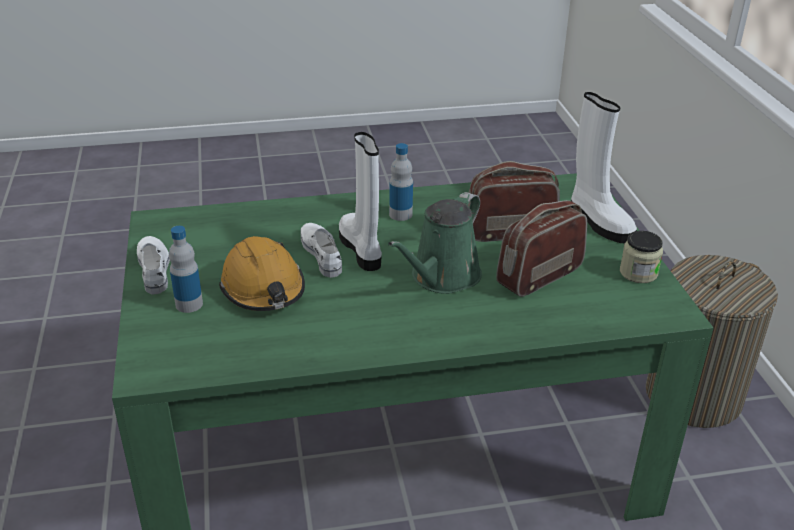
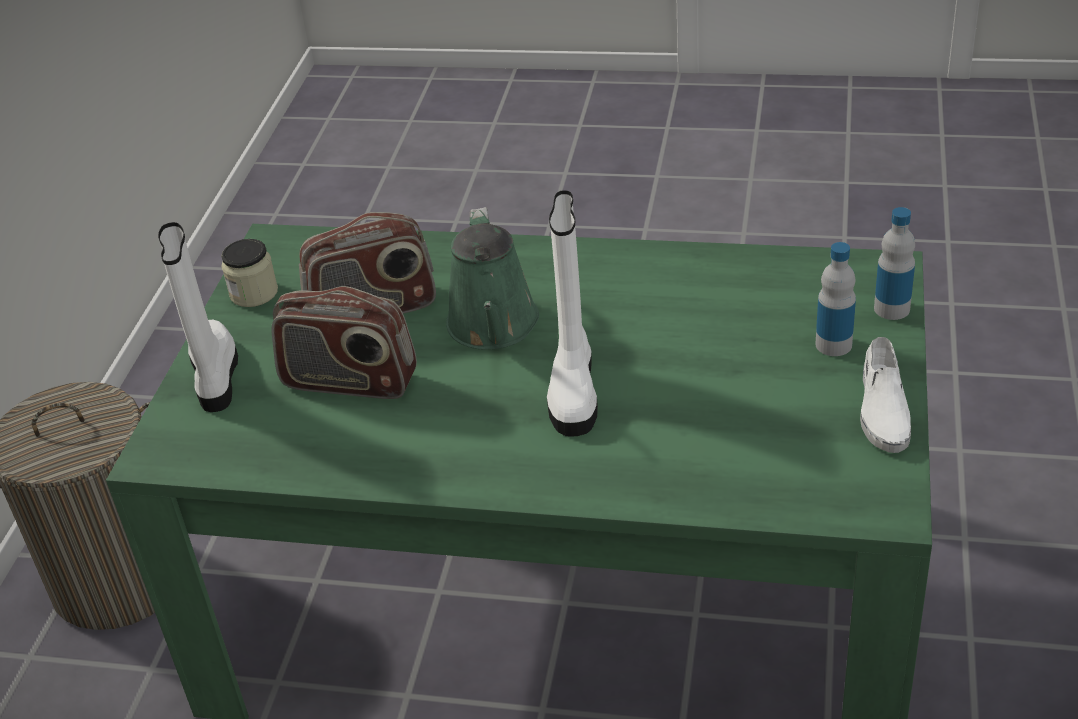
camera: 155 degrees left, 5 degrees up
orange hard hat [219,236,305,311] -> none
white shoe [301,223,342,278] -> none
green watering can [388,192,482,294] -> green watering can turned 120 degrees clockwise [446,207,539,350]
bottle [389,143,413,221] -> bottle moved to [874,207,915,320]

